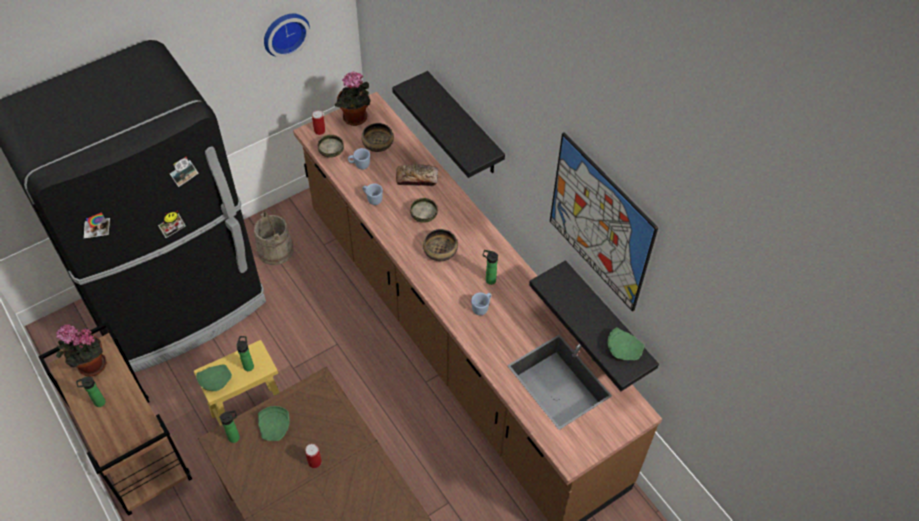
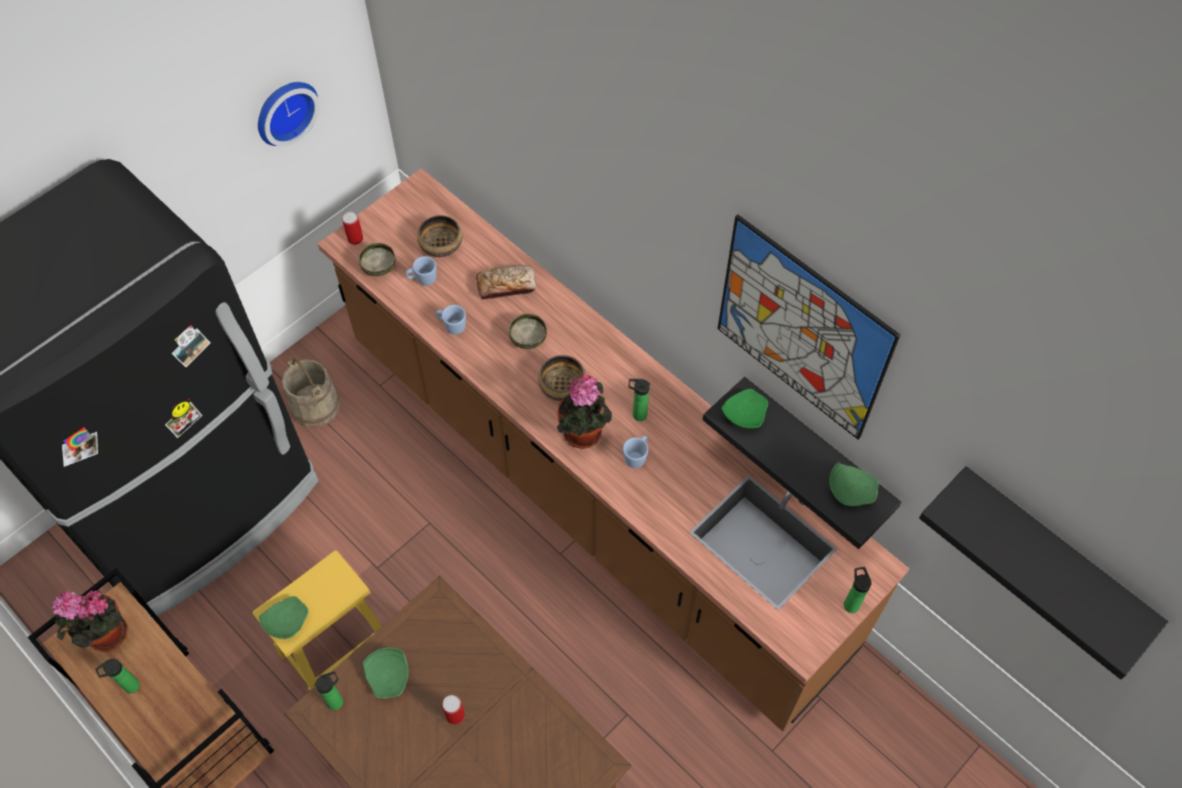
camera: 10 degrees left, 5 degrees up
bottle [236,336,254,371] -> bottle moved to [844,567,872,613]
potted plant [335,72,371,126] -> potted plant moved to [557,375,612,449]
black shelf [392,71,505,178] -> black shelf moved to [919,466,1168,680]
none -> green plate [721,389,768,429]

